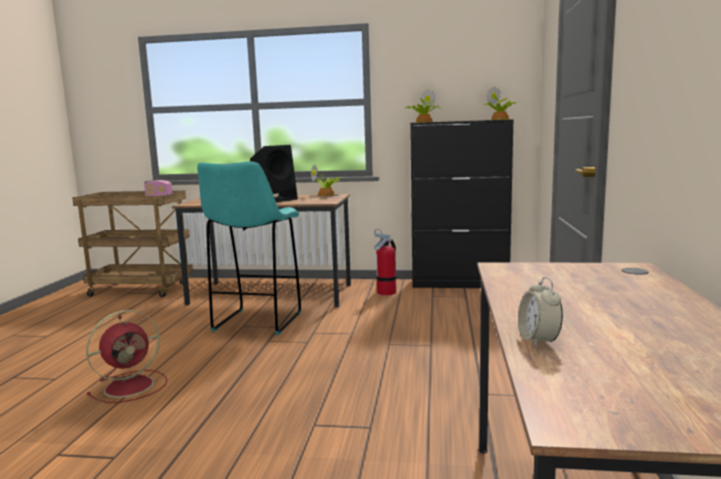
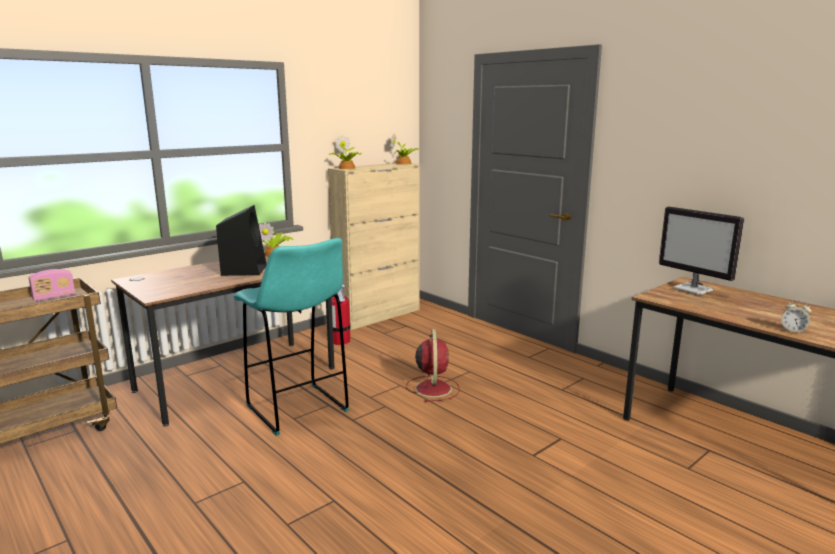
camera: 50 degrees left, 5 degrees up
red fan [86,310,167,403] -> red fan moved to [406,329,460,402]
black cabinet [410,119,514,288] -> beige cabinet [328,163,420,330]
none -> monitor [659,206,744,295]

